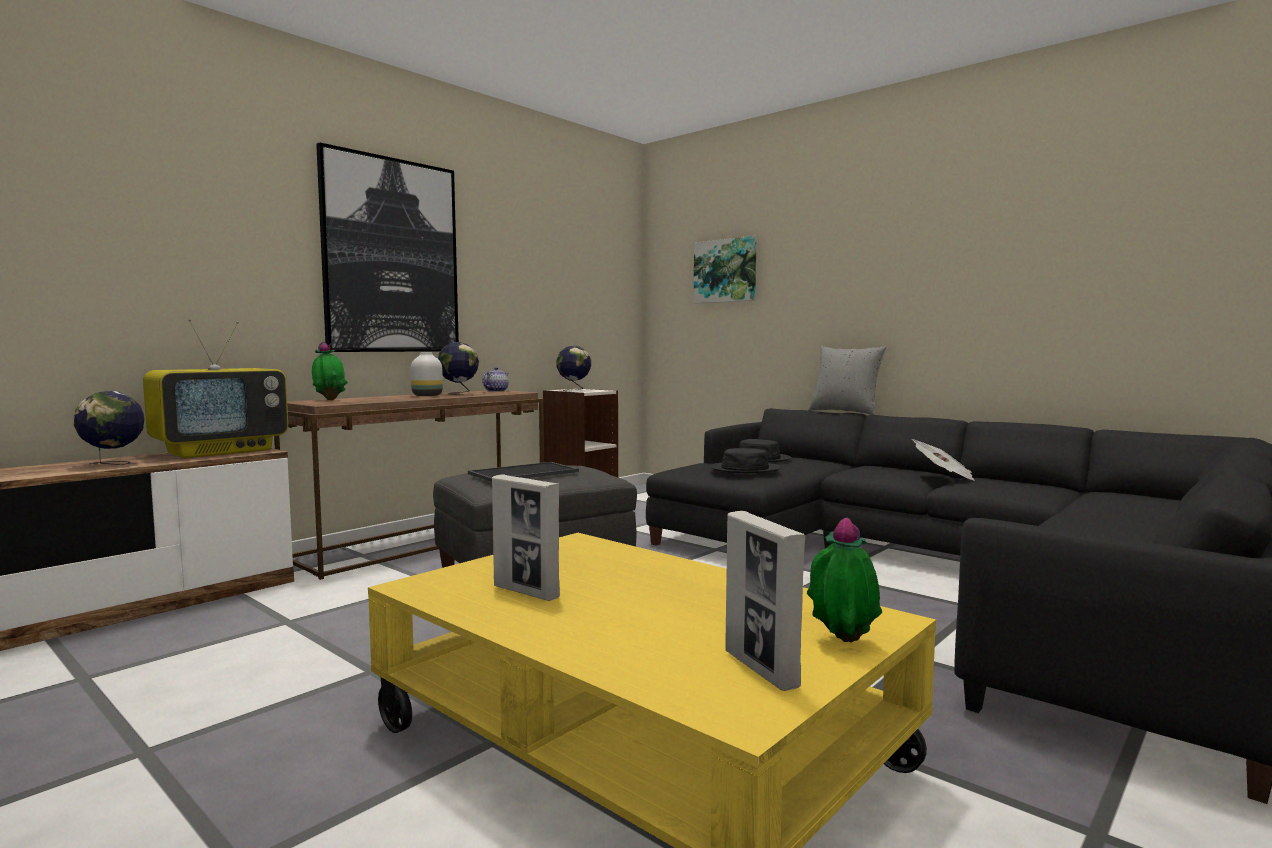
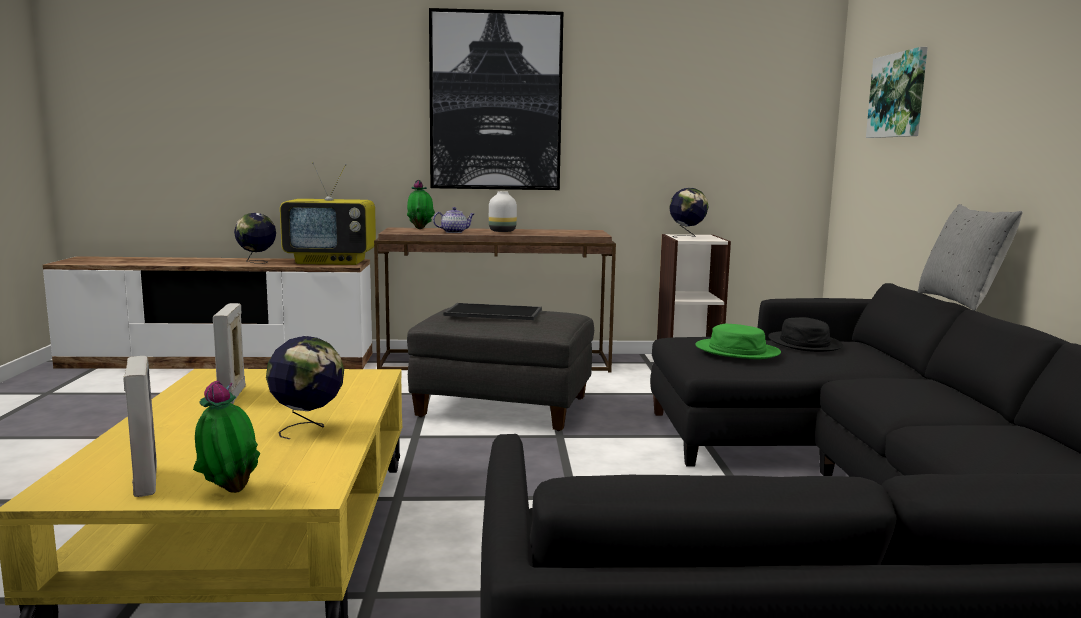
camera: 45 degrees right, 5 degrees up
globe [438,342,479,395] -> globe moved to [266,336,344,439]
teapot [482,367,509,392] -> teapot moved to [433,207,474,233]
black hat [710,448,781,473] -> green hat [695,324,781,359]
picture frame [725,511,805,691] -> picture frame turned 135 degrees clockwise [123,356,157,497]
newspaper [912,439,975,481] -> none

